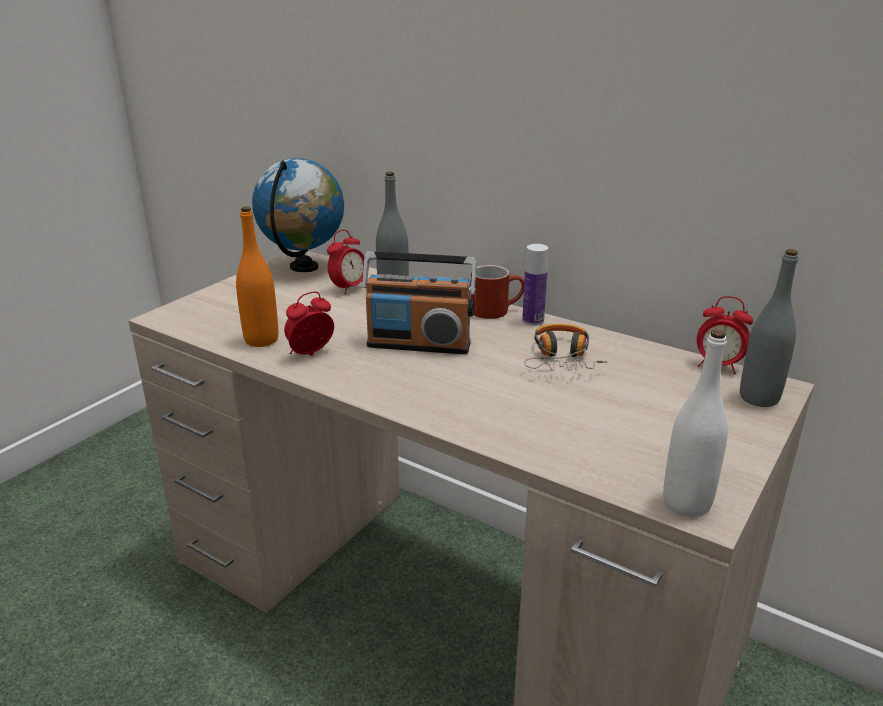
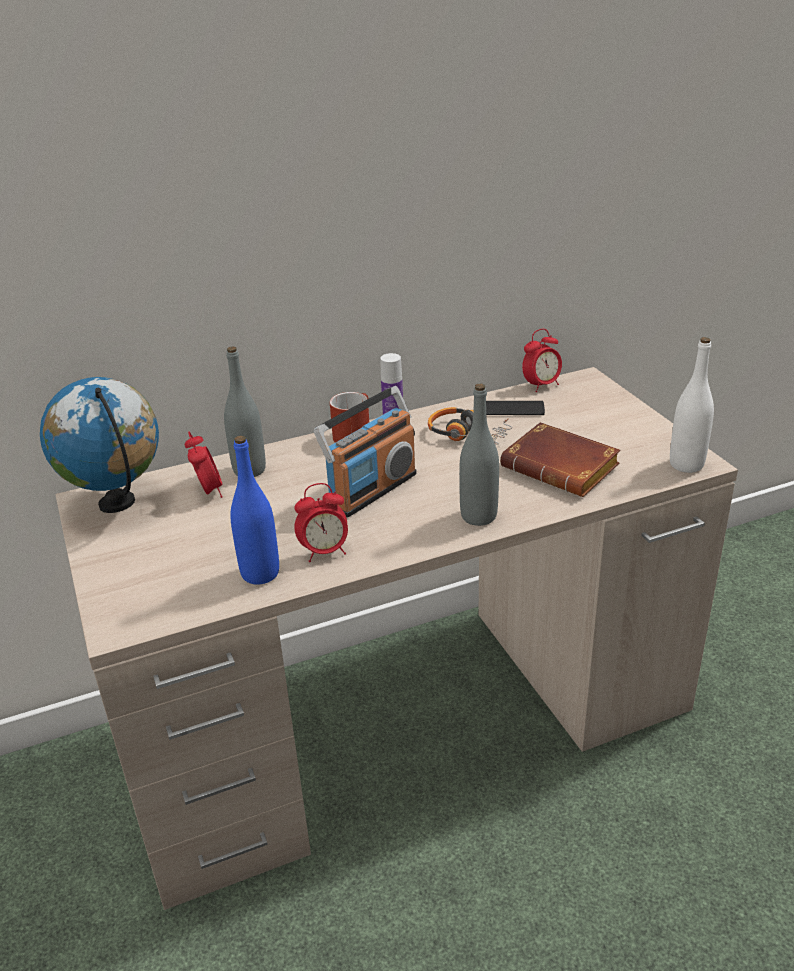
camera: 55 degrees left, 5 degrees up
orange bottle [236,206,278,347] -> blue bottle [230,436,279,584]
alarm clock [284,292,334,356] -> alarm clock turned 105 degrees counterclockwise [294,483,348,562]
grey bottle [740,249,798,407] -> grey bottle moved to [459,384,499,526]
none -> phone [486,401,545,415]
none -> brown book [500,422,621,497]

